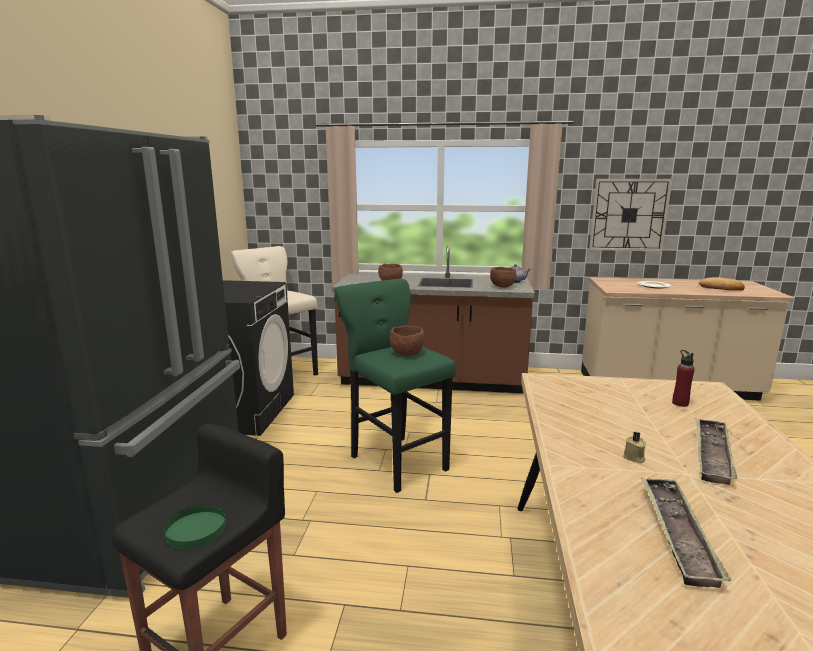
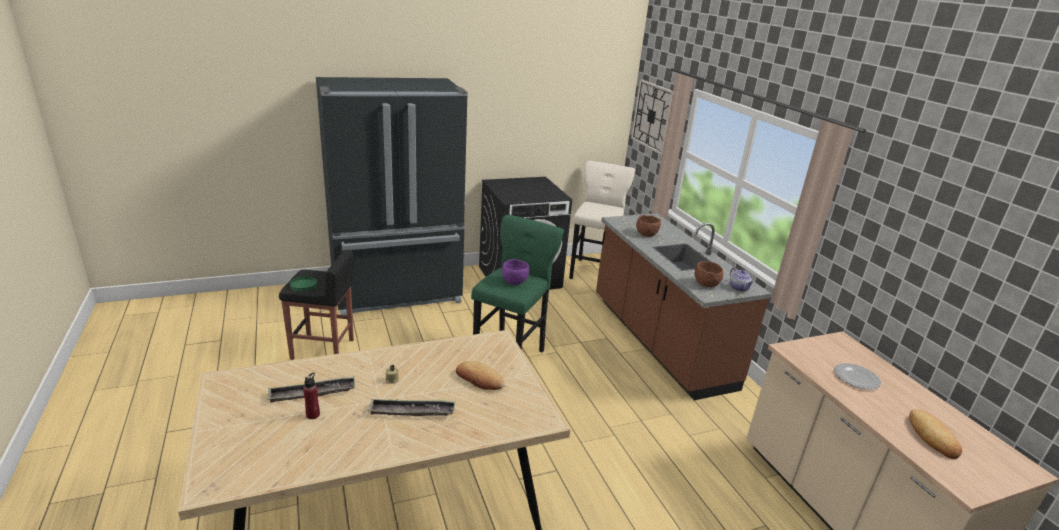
camera: 60 degrees right, 10 degrees up
brown bowl [390,325,424,356] -> purple bowl [502,259,529,285]
wall clock [589,179,672,251] -> wall clock moved to [631,79,673,155]
red bottle [672,350,695,407] -> red bottle moved to [303,373,320,419]
none -> bread [456,361,504,390]

